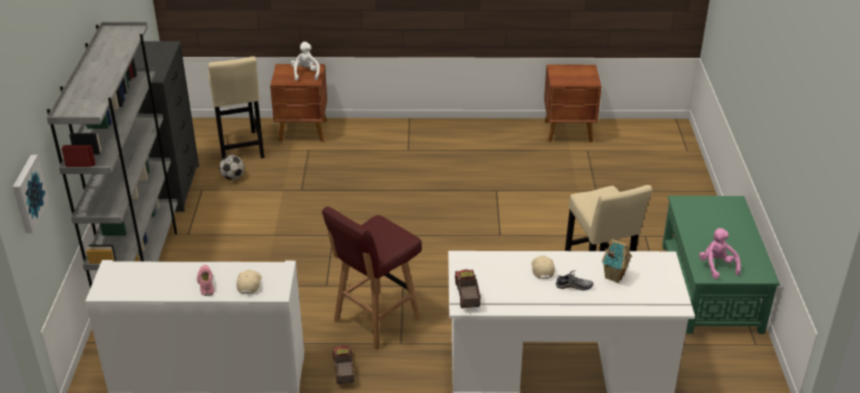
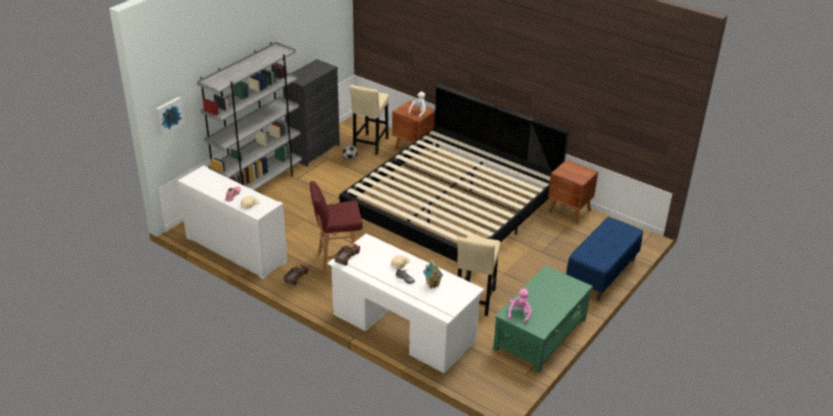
camera: 35 degrees right, 0 degrees up
none -> bed [339,84,569,277]
none -> blue bench [566,217,643,301]

